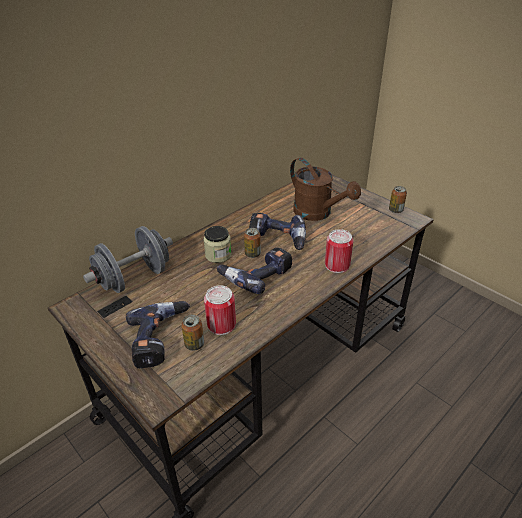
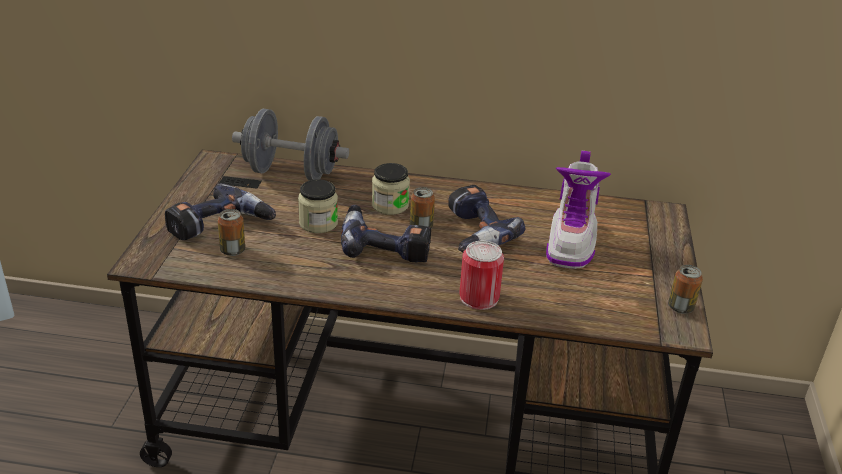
camera: 50 degrees right, 5 degrees down
can [204,285,236,335] -> none
brown watering can [290,158,361,221] -> boot [546,151,611,269]
none -> jar [298,179,338,233]

